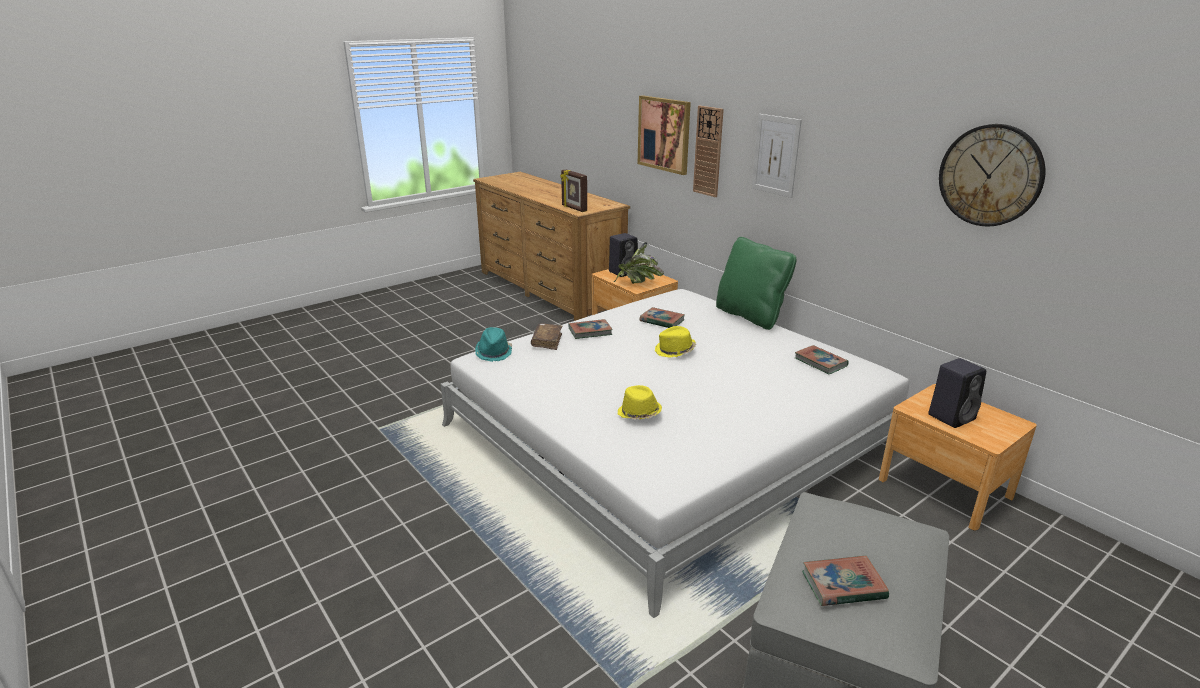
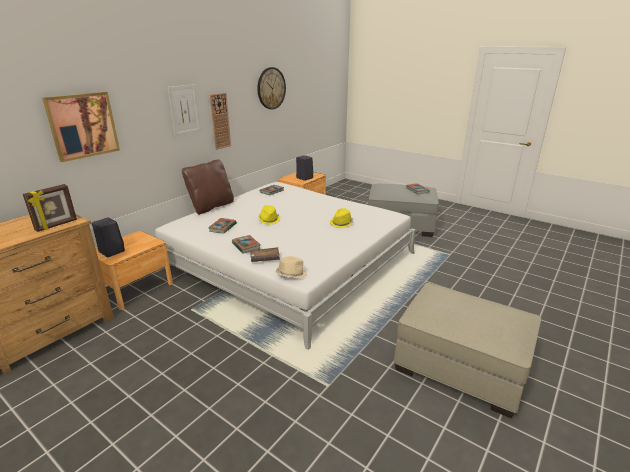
camera: 105 degrees left, 0 degrees up
turquoise hat [475,327,512,362] -> beige hat [276,256,307,278]
potted plant [614,242,664,284] -> none
wall clock [693,106,724,197] -> wall clock moved to [210,93,231,150]
green pillow [716,237,797,330] -> brown pillow [182,159,234,215]
none -> beige ottoman [394,283,541,418]

